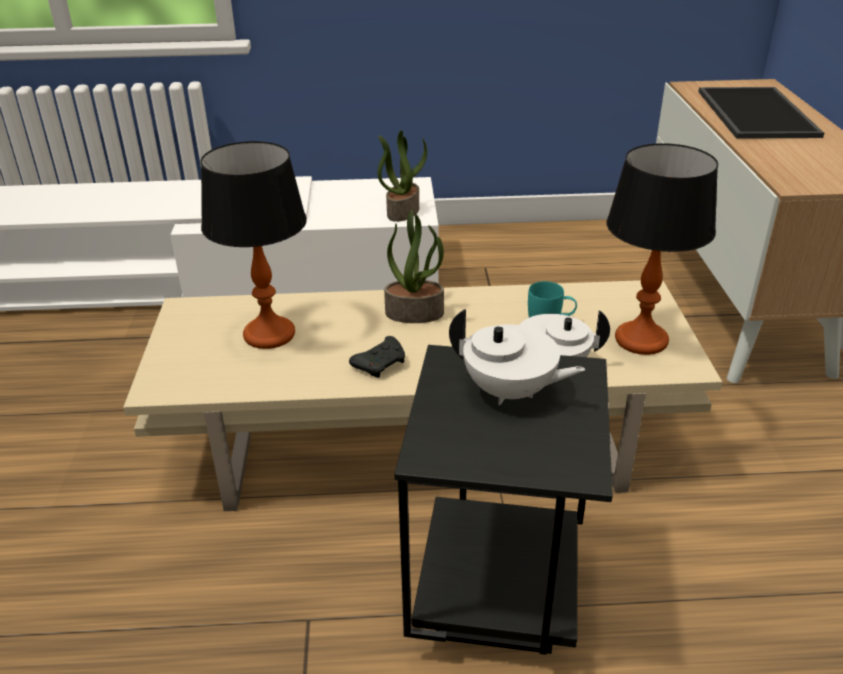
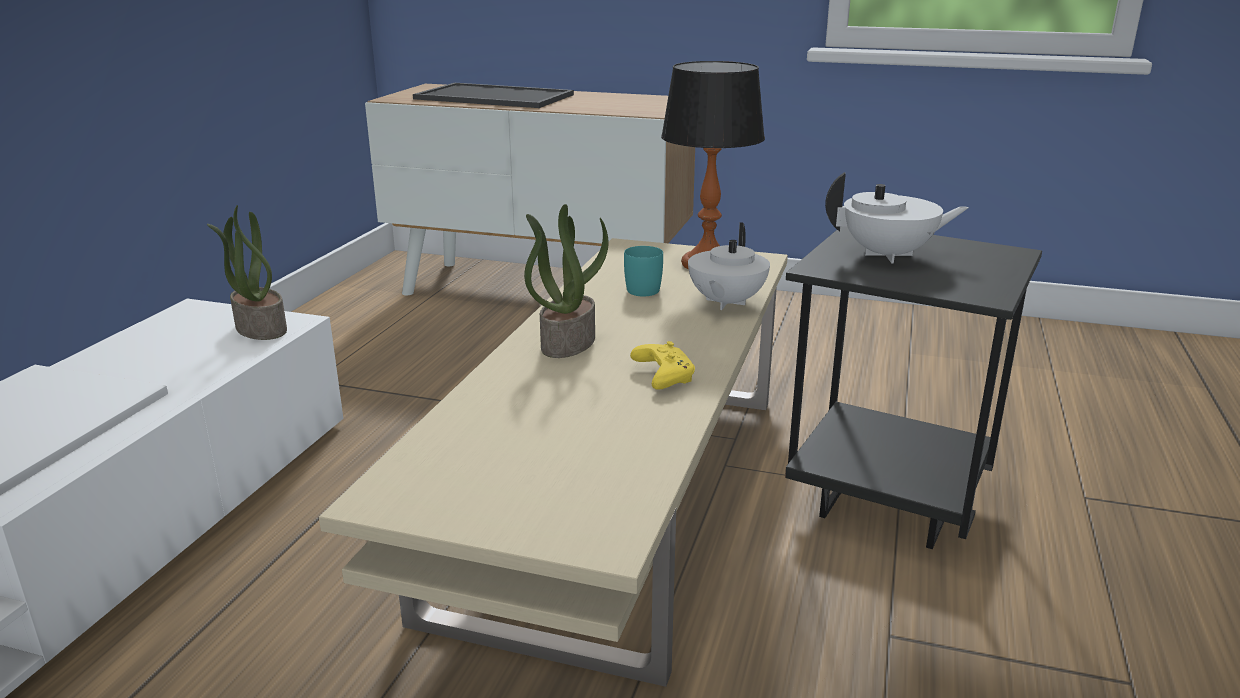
camera: 70 degrees left, 10 degrees down
table lamp [201,141,307,349] -> none
black game controller [349,336,405,378] -> yellow game controller [630,341,695,390]
white teapot [449,309,585,405] -> white teapot turned 45 degrees clockwise [825,172,969,263]

